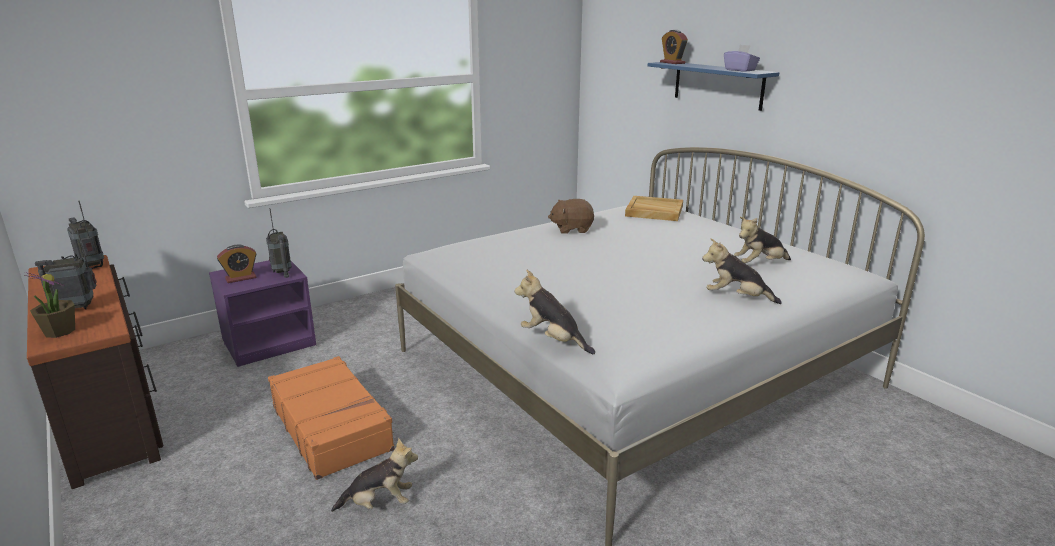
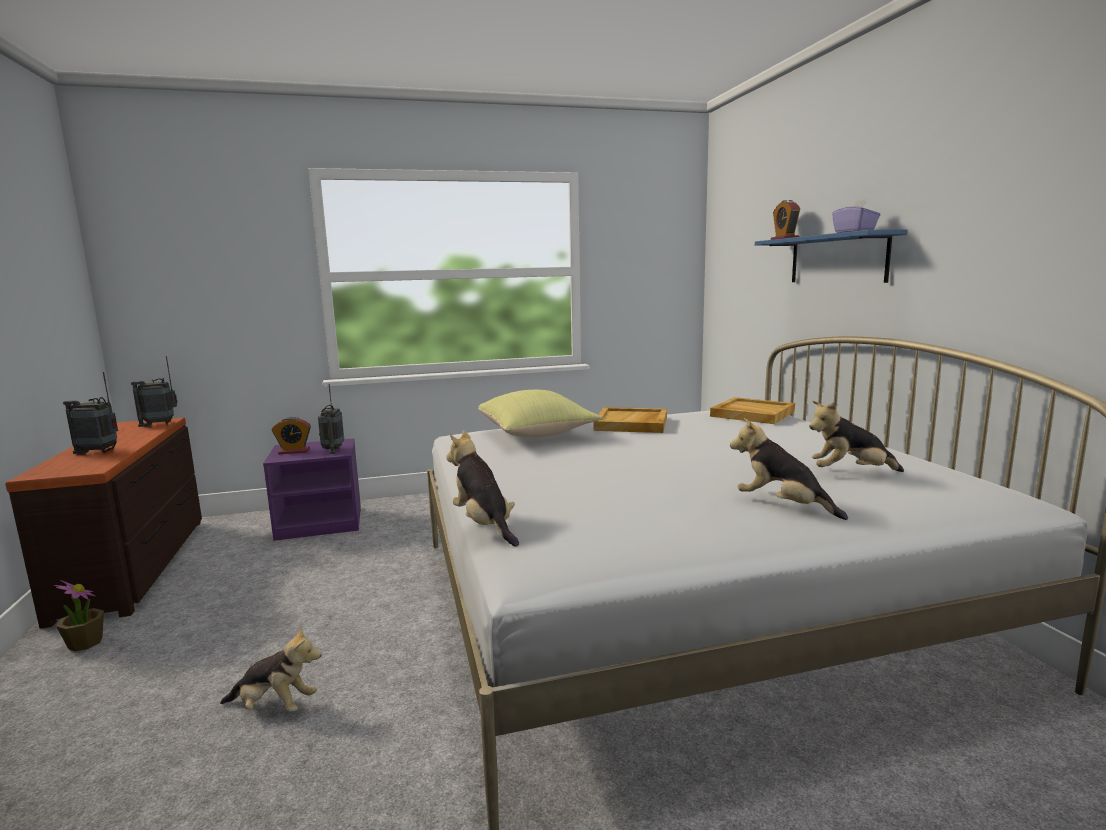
camera: 20 degrees right, 10 degrees down
potted plant [24,272,75,338] -> potted plant moved to [53,580,104,652]
radio [67,201,104,269] -> radio turned 90 degrees counterclockwise [131,356,177,427]
orange suitcase [268,356,395,480] -> none
brown plush toy [548,199,594,234] -> beige tray [593,407,667,433]
none -> yellow pillow [478,390,602,438]

